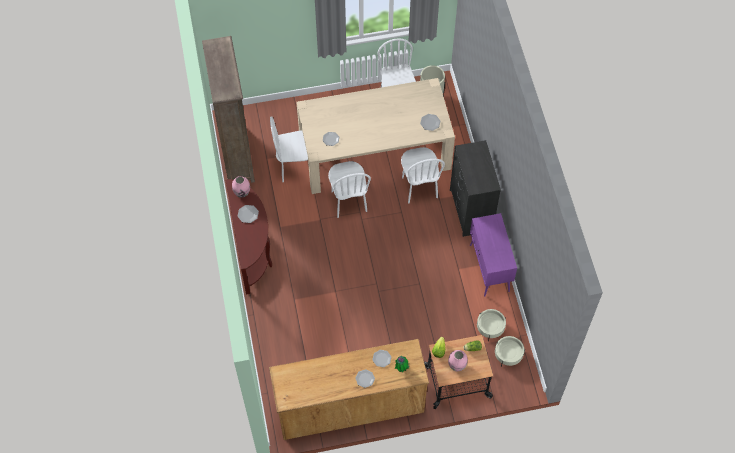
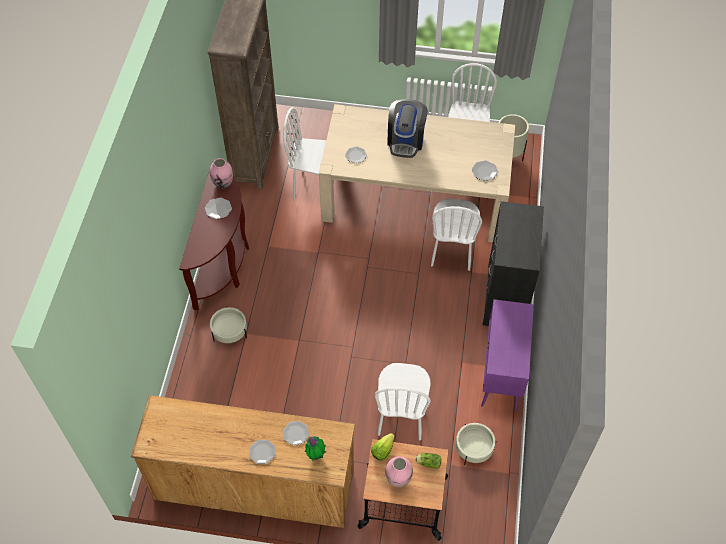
camera: 20 degrees right, 5 degrees down
white chair [328,161,371,218] -> white chair moved to [374,363,431,440]
beige planter [495,336,525,367] -> beige planter moved to [210,307,247,343]
none -> coffee machine [387,99,428,158]

